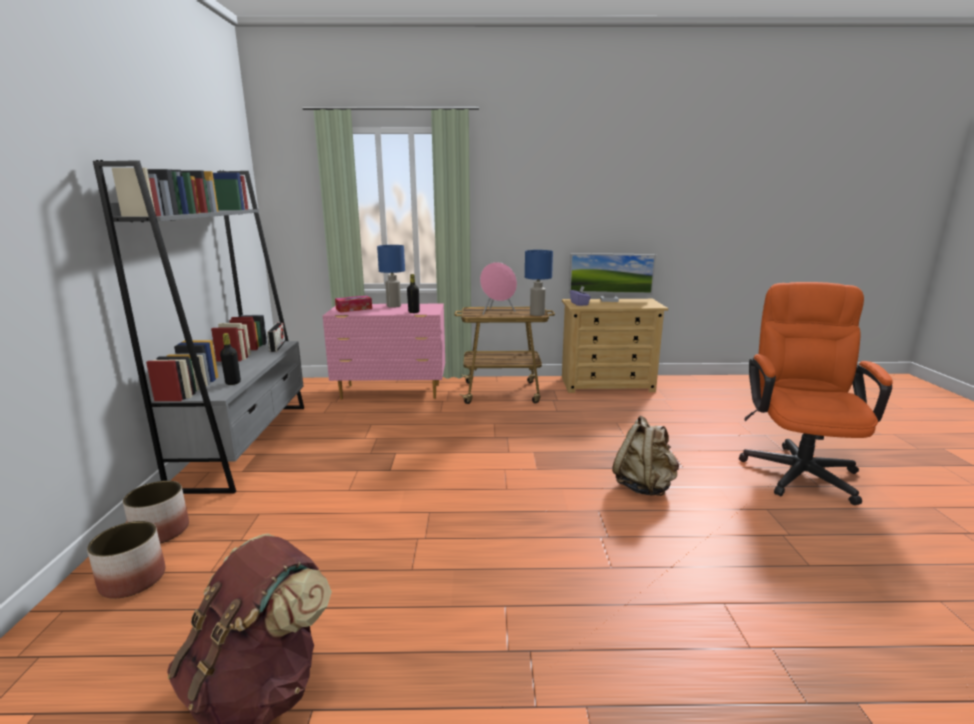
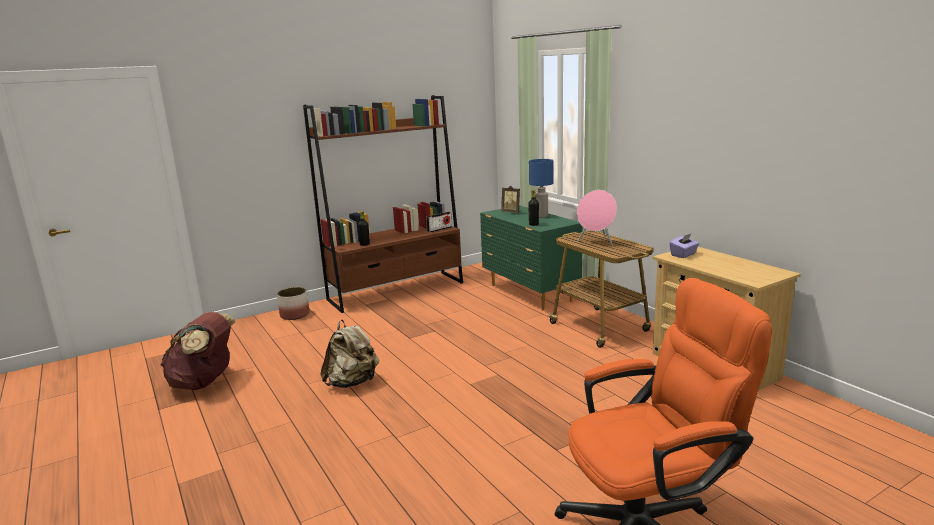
camera: 60 degrees right, 0 degrees up
planter [87,521,165,598] -> none
grey bookcase [93,160,304,494] -> brown bookcase [303,95,463,313]
pink dresser [323,304,445,399] -> green dresser [480,205,583,310]
tissue box [335,296,372,313] -> picture frame [501,186,520,213]
blue table lamp [525,250,553,316] -> none
monitor [569,253,656,302] -> none
beige backpack [612,416,679,496] -> beige backpack moved to [320,320,379,388]

